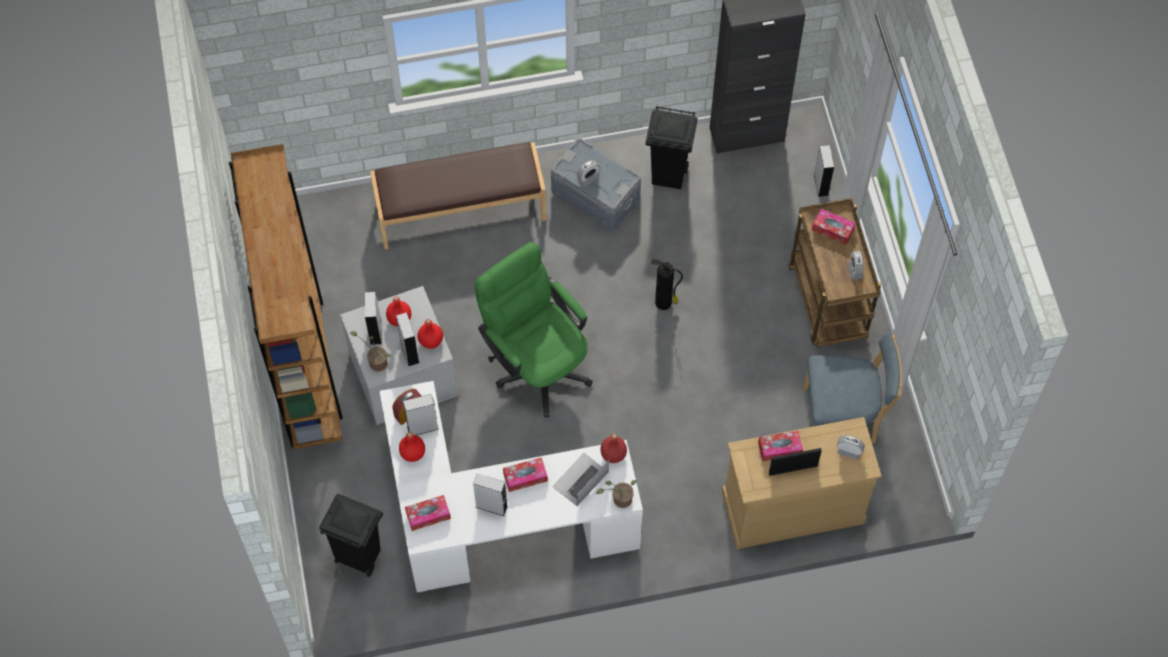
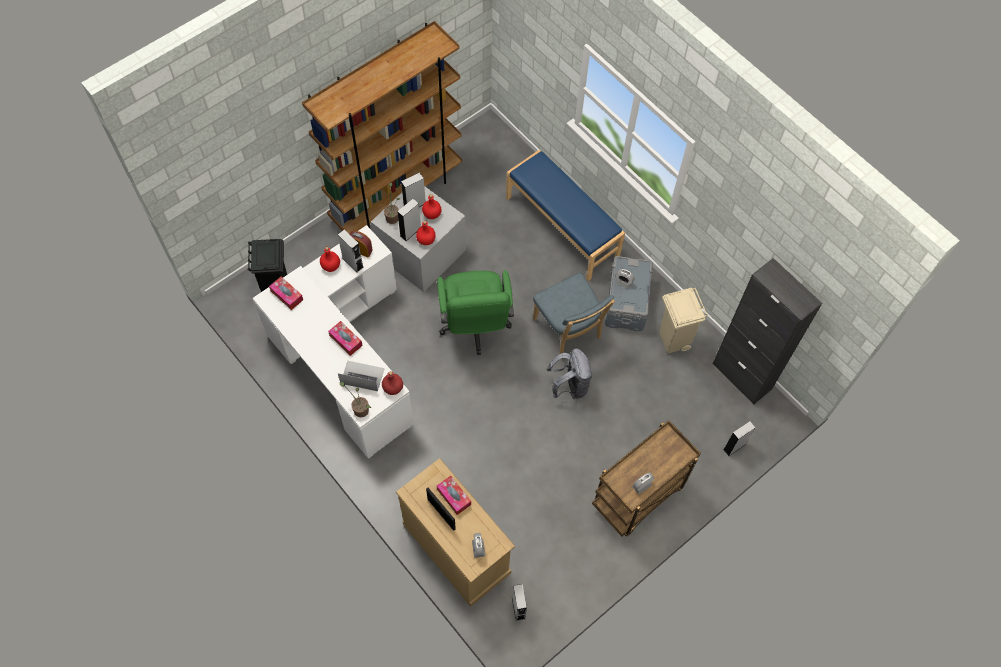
camera: 60 degrees right, 0 degrees up
brown bench [370,142,546,249] -> blue bench [506,150,625,281]
grey speaker [473,473,508,516] -> grey speaker moved to [512,584,527,621]
green office chair [475,242,593,417] -> green office chair turned 150 degrees clockwise [437,270,514,355]
black trash can [646,106,698,189] -> beige trash can [659,288,708,354]
fire extinguisher [651,258,683,310] -> grey backpack [547,348,592,399]
blue chair [803,332,902,444] -> blue chair moved to [533,273,615,354]
tissue box [812,209,856,245] -> none

